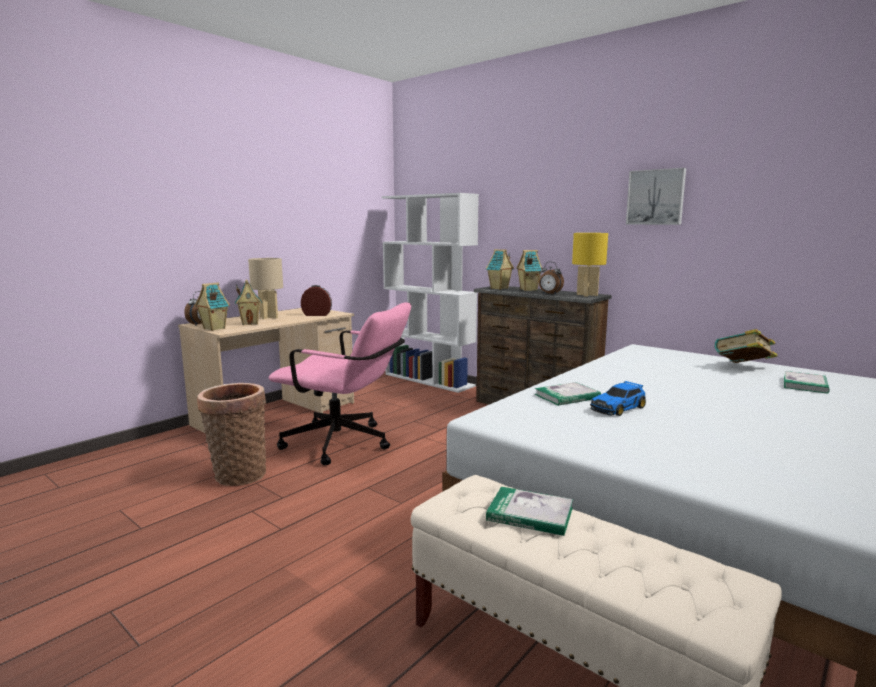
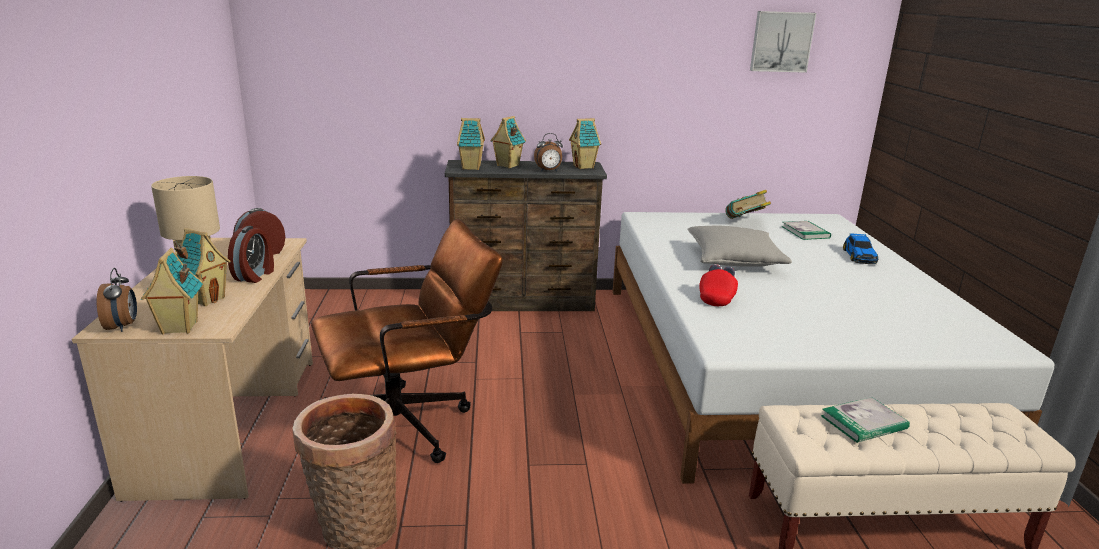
camera: 45 degrees left, 10 degrees up
pink office chair [269,302,411,465] -> brown office chair [311,219,503,463]
white bookcase [382,193,479,393] -> none
book [535,382,601,406] -> red cap [699,264,738,306]
yellow table lamp [572,233,608,297] -> toy house [569,118,601,169]
toy car [590,381,646,416] -> toy car moved to [843,233,878,264]
picture [626,168,686,225] -> picture moved to [750,11,816,73]
none -> alarm clock [228,226,274,283]
none -> grey pillow [687,225,792,267]

